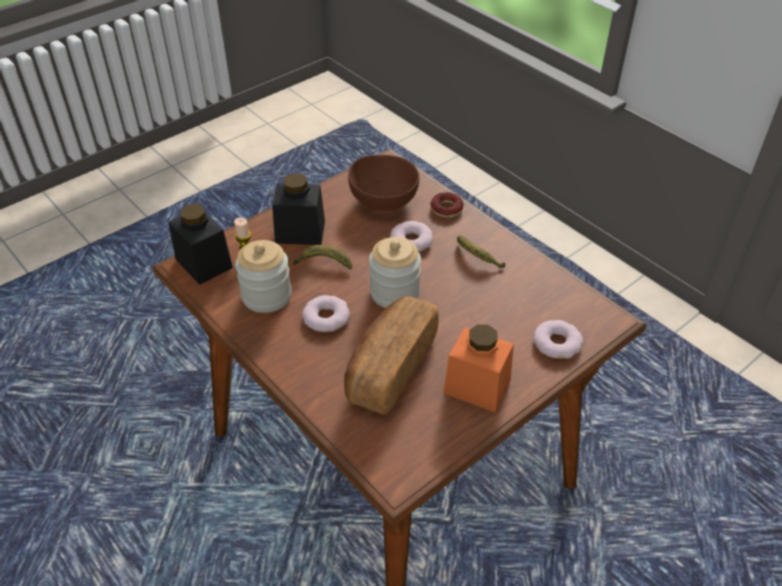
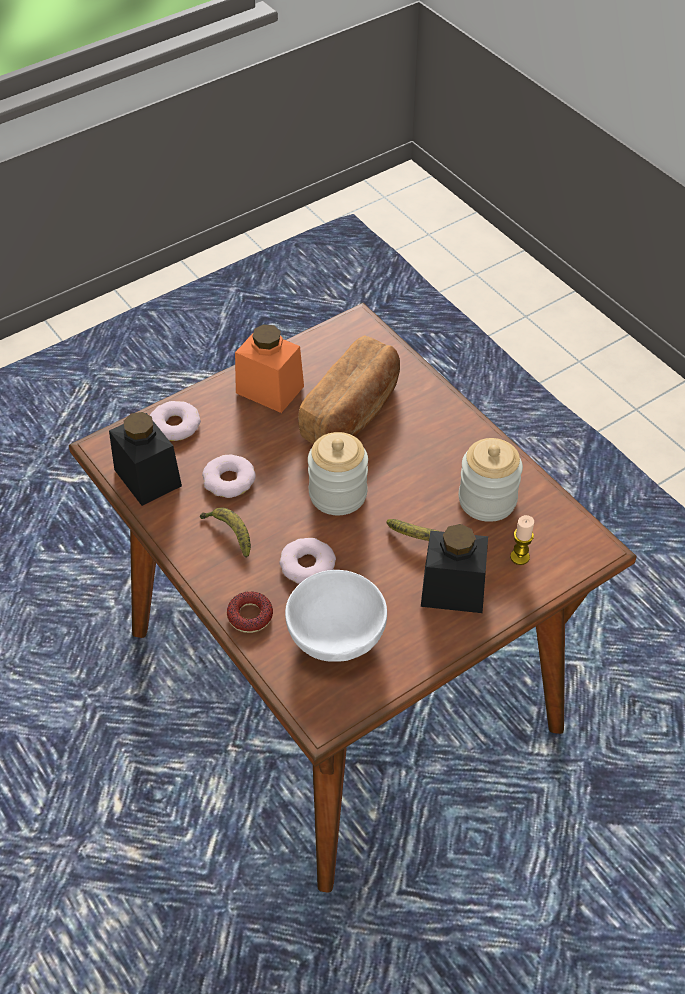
camera: 175 degrees left, 5 degrees up
black jar [168,203,233,285] -> black jar moved to [109,412,182,506]
donut [302,295,350,332] -> donut moved to [202,455,256,498]
brown bowl [348,155,420,211] -> white bowl [285,570,387,662]

